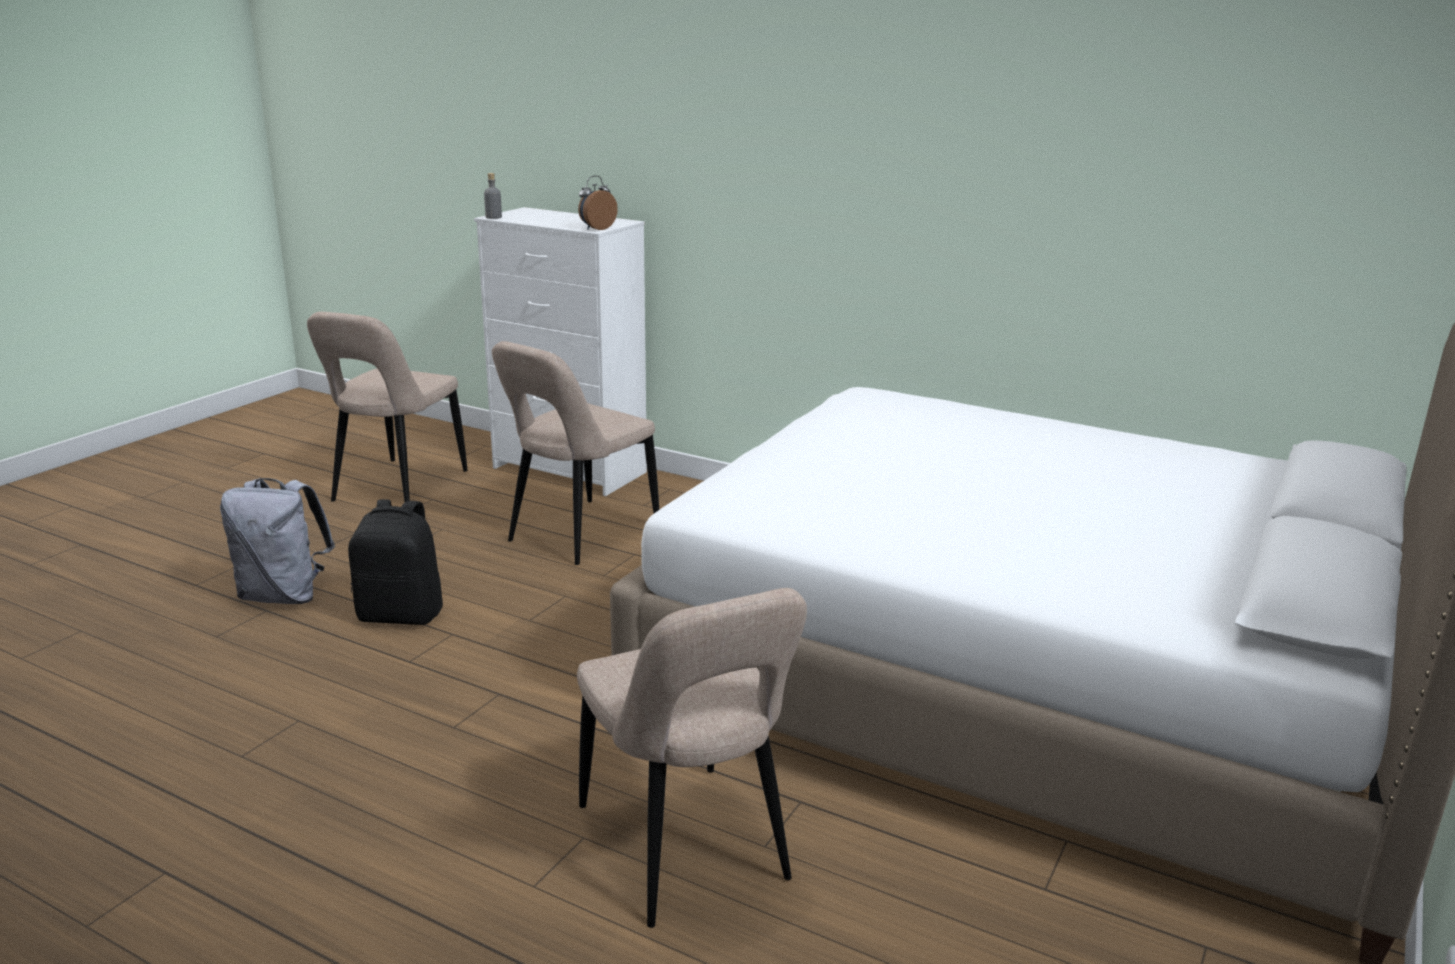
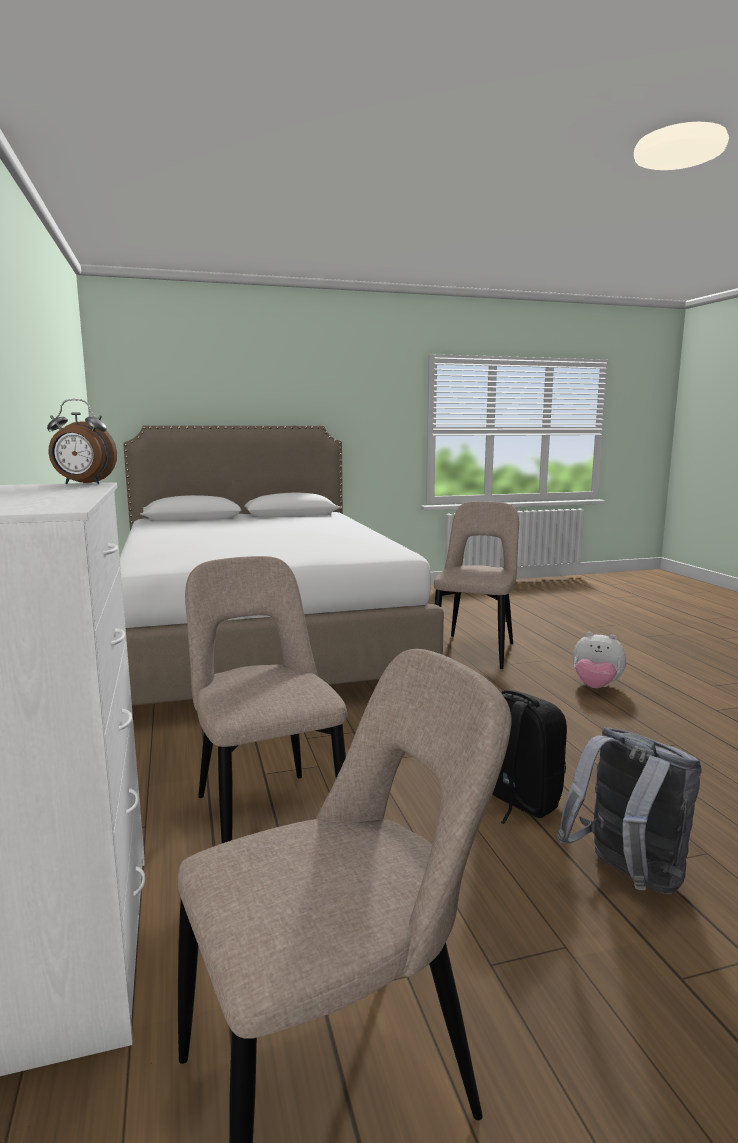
camera: 135 degrees left, 10 degrees down
grey bottle [484,173,502,219] -> none
beige chair [492,341,659,565] -> beige chair turned 105 degrees counterclockwise [185,556,347,843]
none -> plush toy [573,632,626,688]

